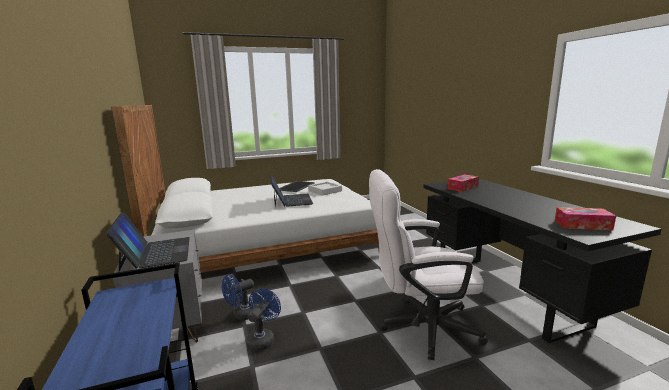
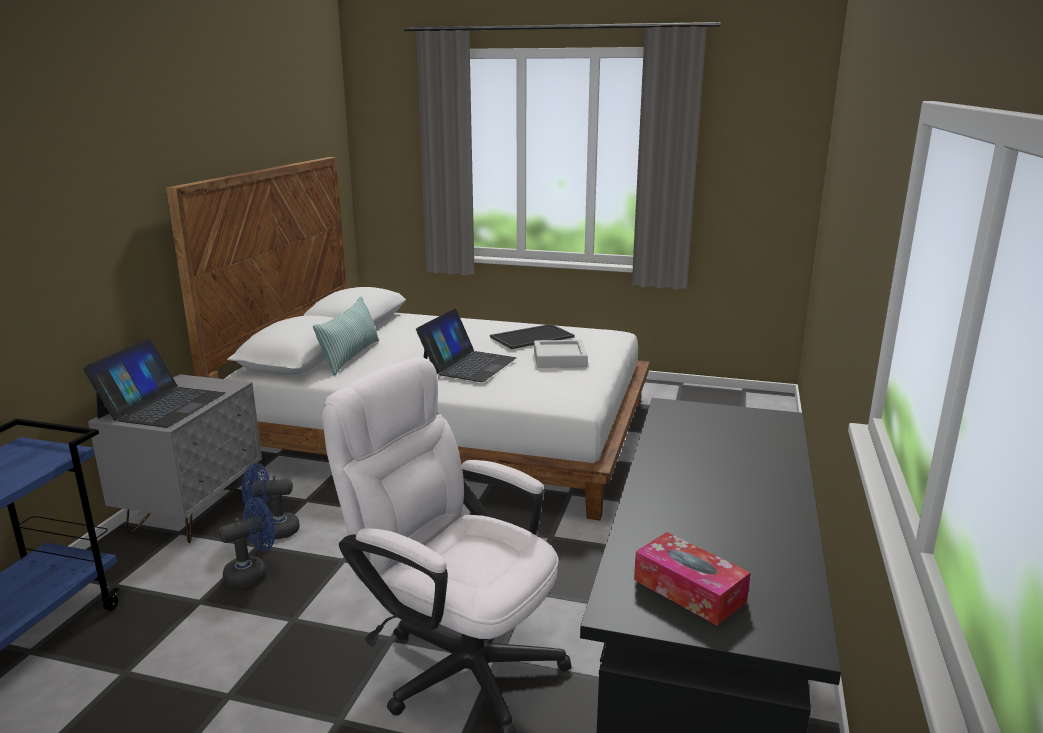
camera: 35 degrees right, 5 degrees up
tissue box [447,175,479,192] -> none
none -> pillow [313,296,379,375]

